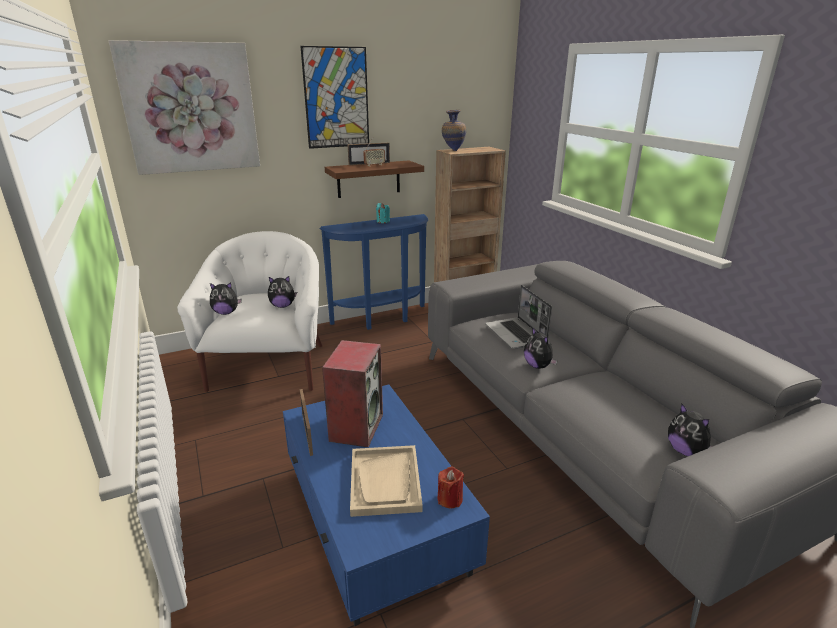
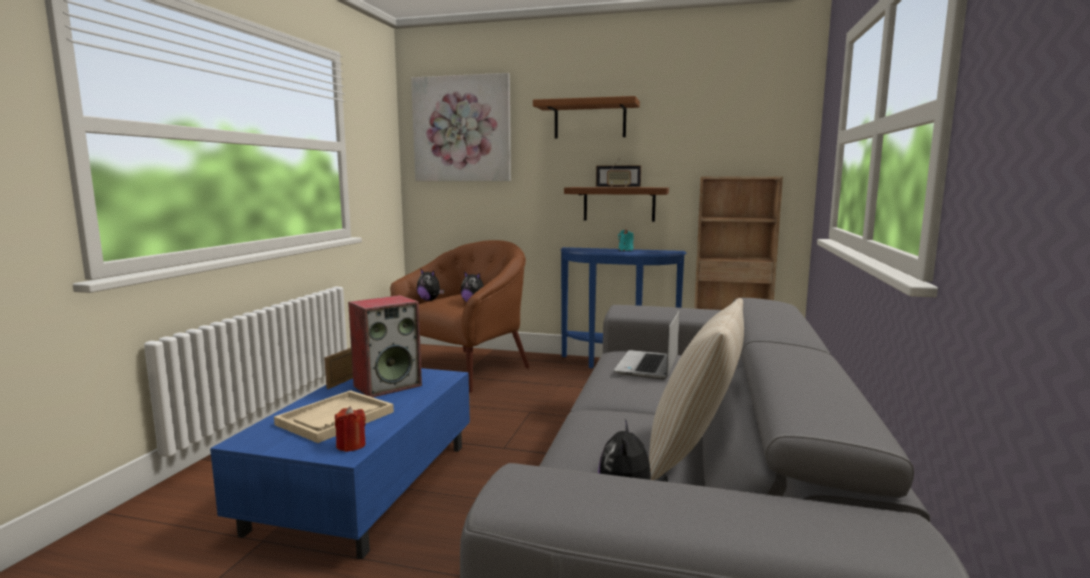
camera: 40 degrees right, 15 degrees down
white armchair [177,231,322,392] -> brown armchair [390,240,530,392]
picture [301,46,369,149] -> brown shelf [533,96,640,139]
vase [442,110,466,151] -> none
plush toy [524,327,557,369] -> none
none -> beige pillow [649,298,744,480]

